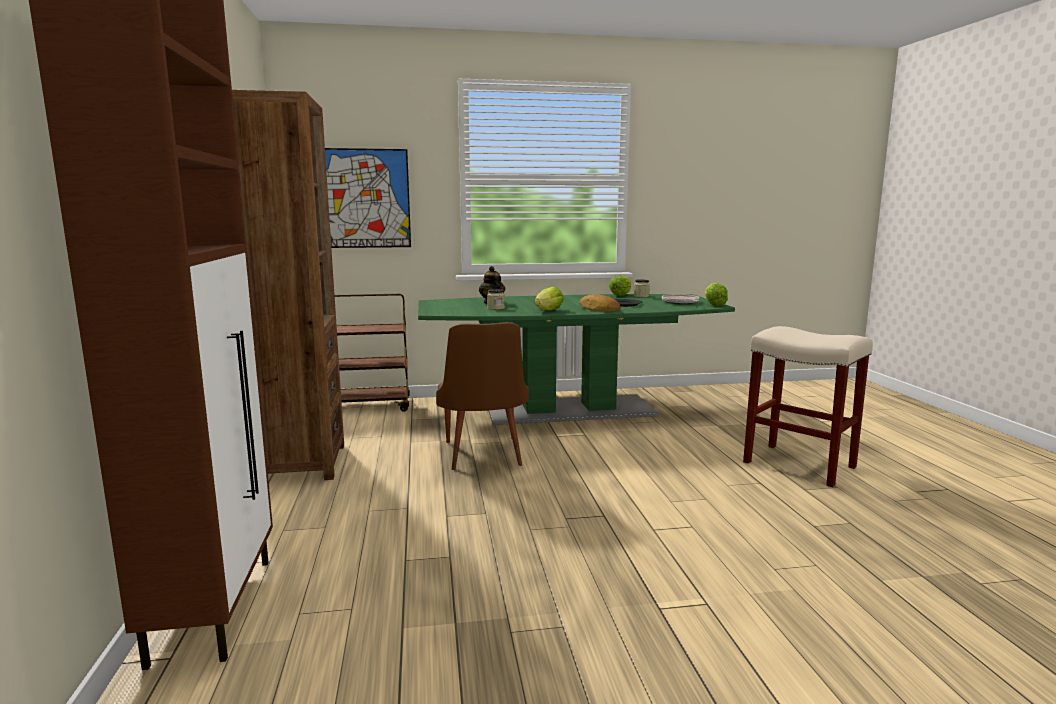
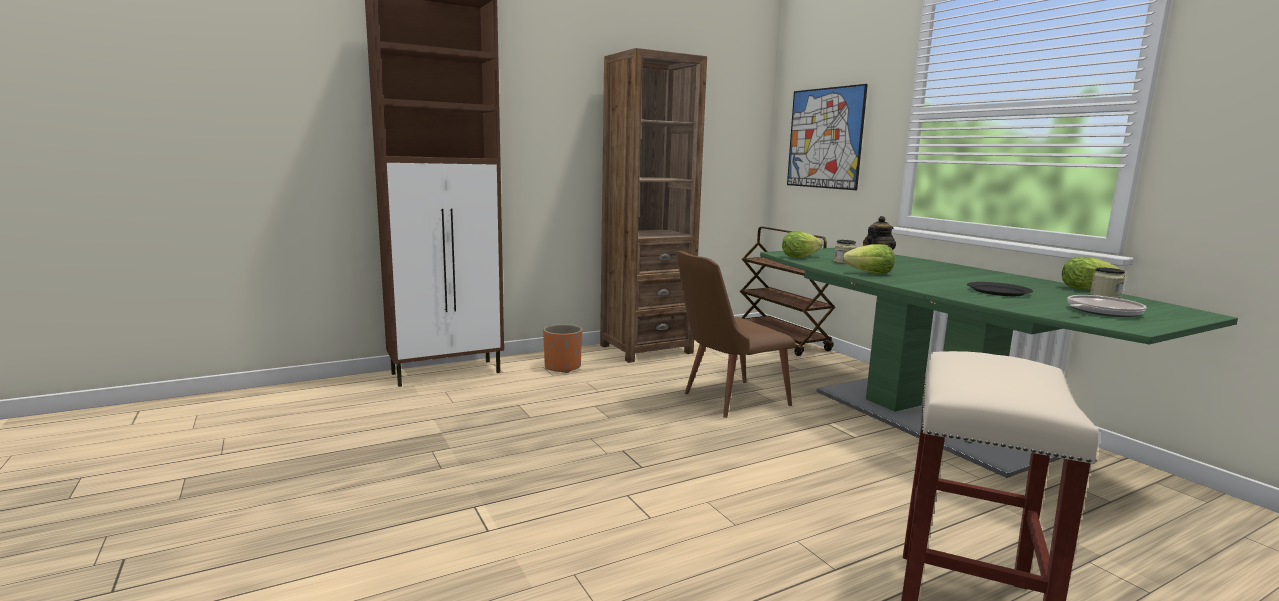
camera: 70 degrees right, 0 degrees up
bread [579,294,621,312] -> none
lettuce [705,283,728,306] -> lettuce moved to [782,231,822,258]
none -> orange planter [543,324,582,373]

